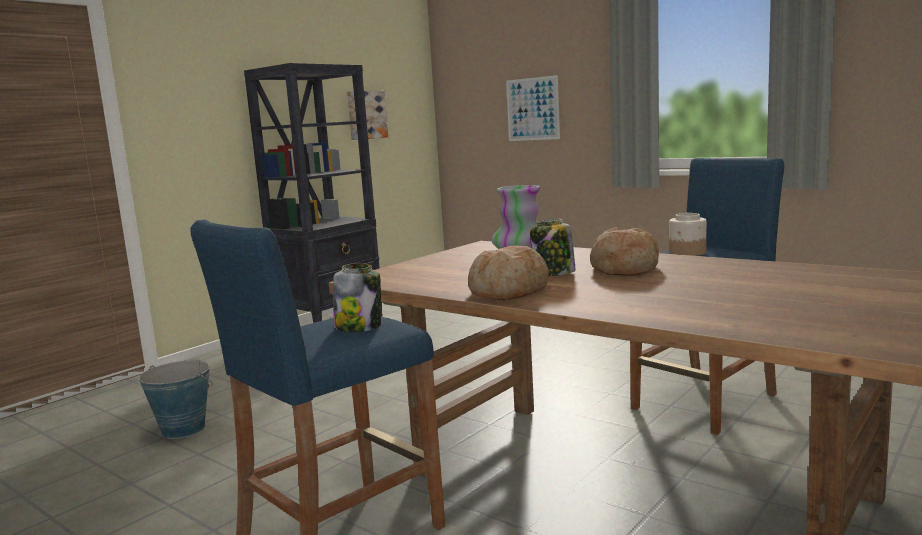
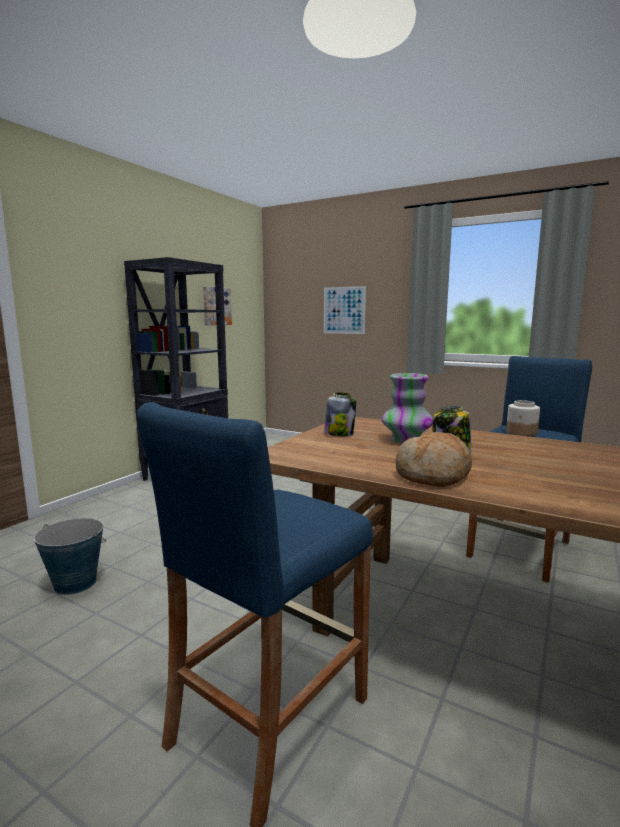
camera: 10 degrees left, 0 degrees up
jar [333,263,381,332] -> jar moved to [324,392,356,436]
bread [590,227,659,276] -> none

